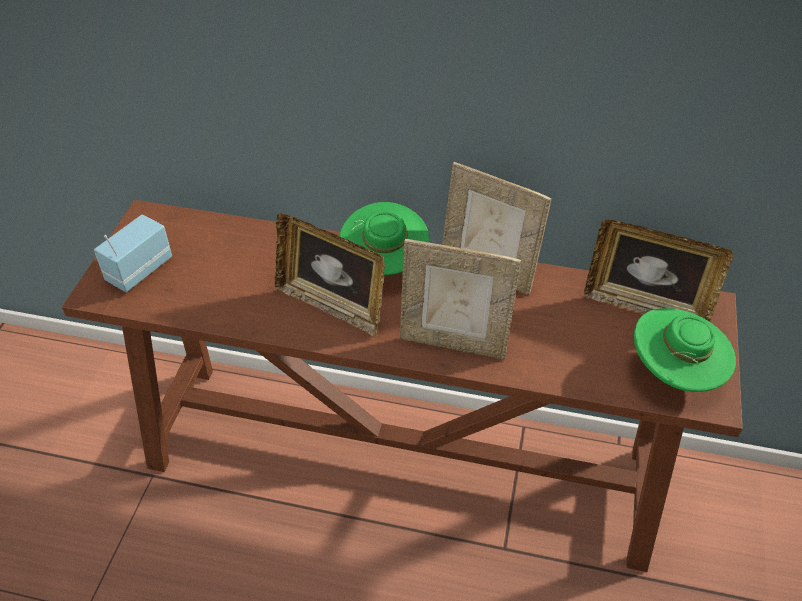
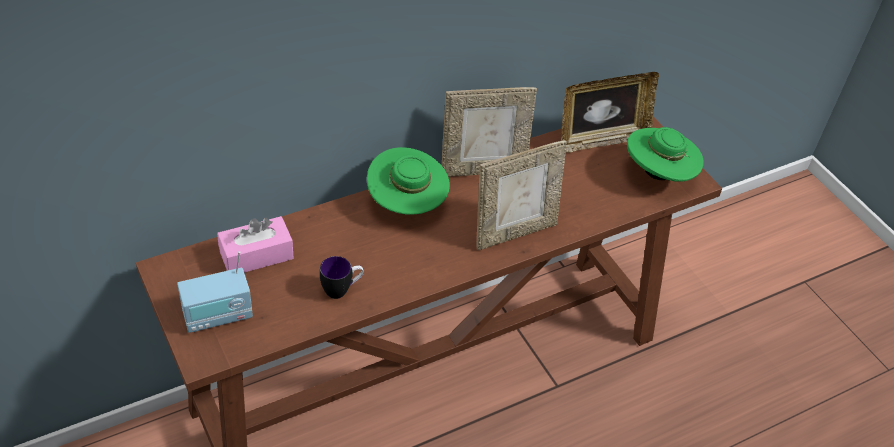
camera: 45 degrees left, 0 degrees up
radio [94,214,172,292] -> radio turned 105 degrees counterclockwise [177,251,253,333]
picture frame [275,213,385,337] -> none
none -> pink tissue box [217,216,294,272]
none -> mug [320,256,364,299]

